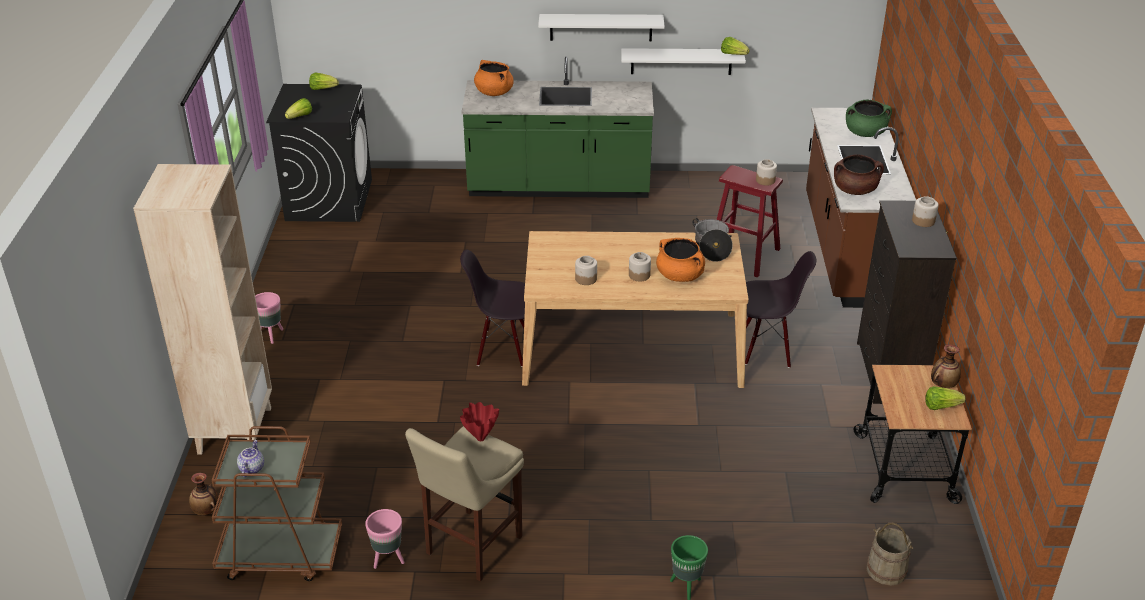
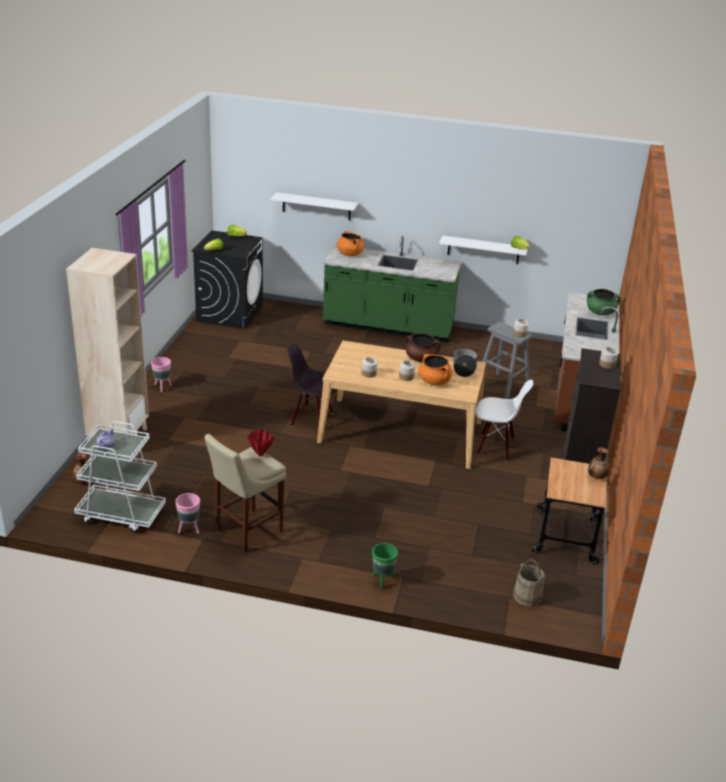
camera: 10 degrees right, 5 degrees down
brown cart [212,426,342,581] -> white cart [74,421,166,533]
white shelf [538,14,665,41] -> white shelf moved to [271,192,358,220]
red stool [717,165,783,278] -> grey stool [482,322,533,399]
black chair [745,251,816,368] -> white chair [475,380,533,462]
brown cooking pot [834,154,884,195] -> brown cooking pot moved to [406,333,441,362]
lettuce [925,386,966,410] -> none

